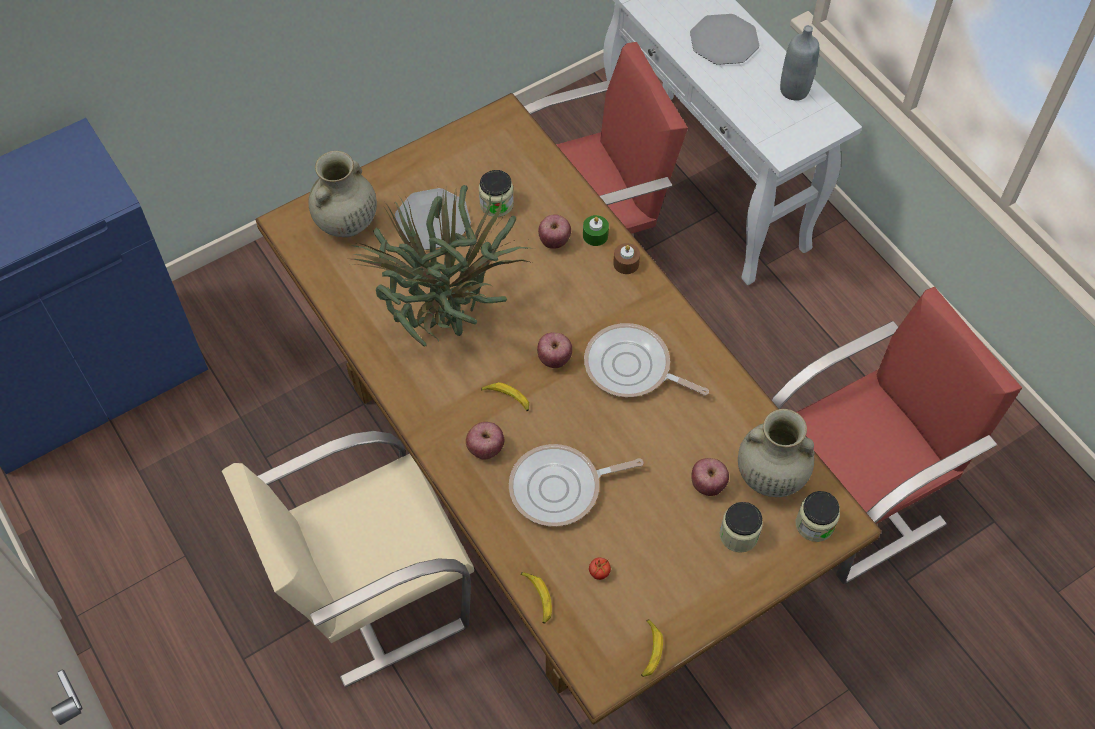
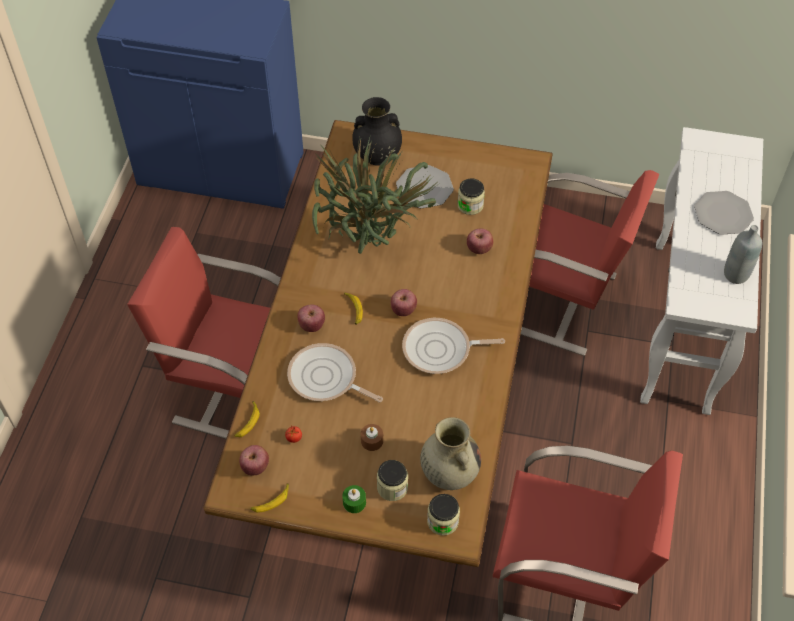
camera: 45 degrees right, 5 degrees down
beige chair [222,431,474,687] -> red chair [127,227,281,439]
beige vase [308,151,377,237] -> black vase [352,97,402,166]
green candle [583,215,609,246] -> green candle moved to [342,485,366,513]
frying pan [584,323,709,397] -> frying pan turned 75 degrees counterclockwise [402,318,505,374]
brown candle [613,243,640,274] -> brown candle moved to [361,424,383,451]
apple [691,458,729,496] -> apple moved to [239,445,269,475]

